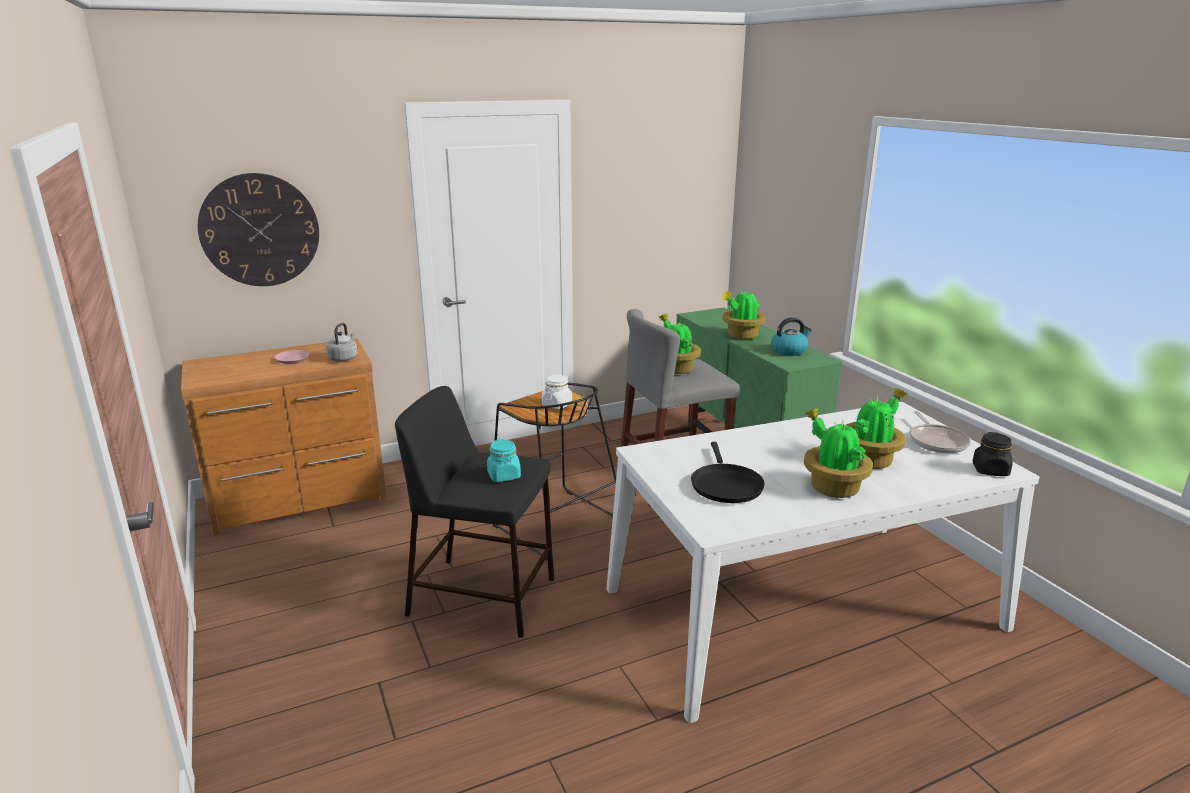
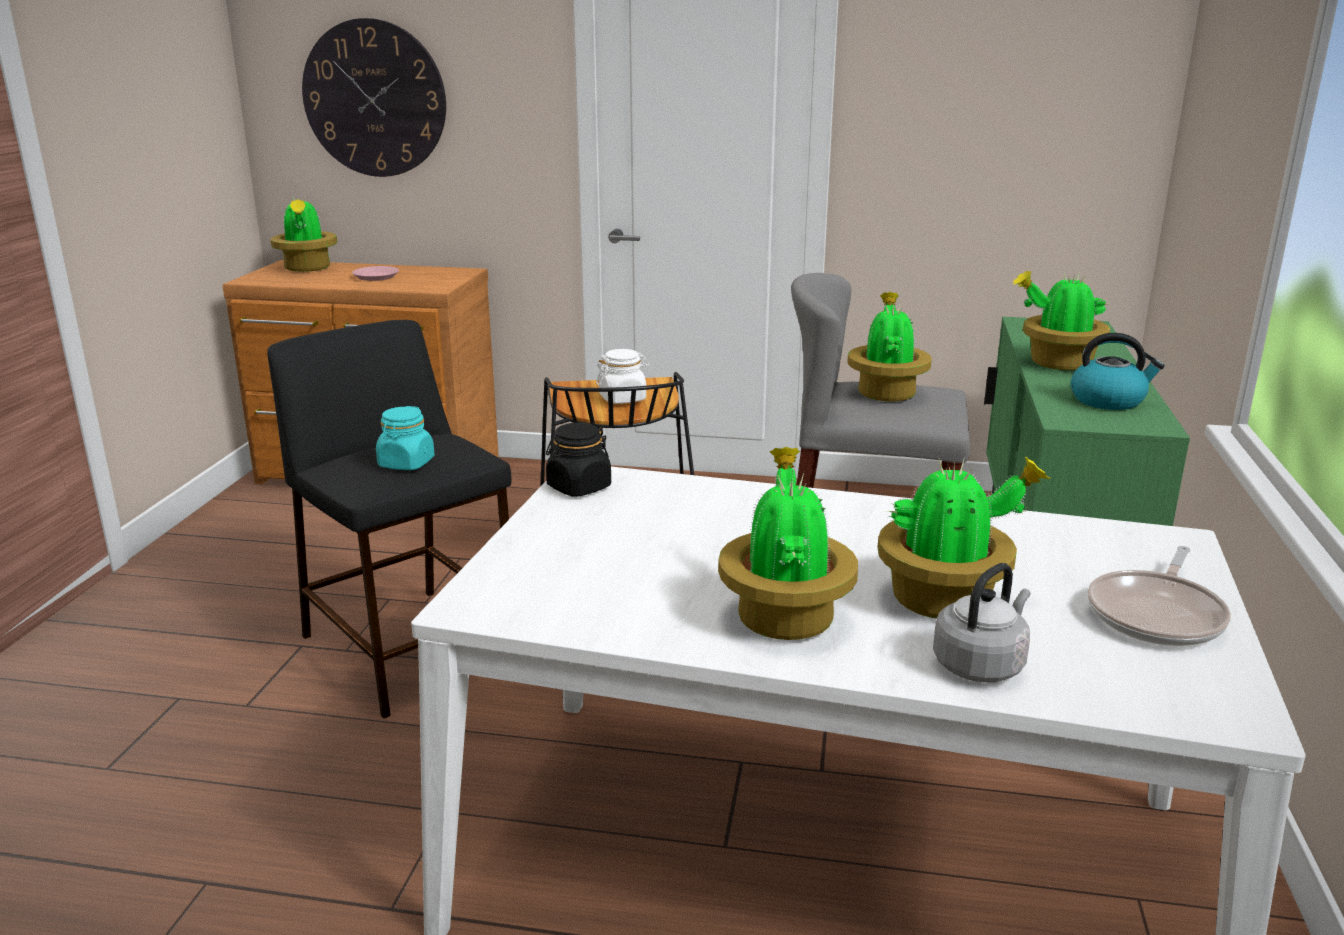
camera: 35 degrees right, 0 degrees up
grey kettle [326,323,358,361] -> grey kettle moved to [933,563,1030,682]
black frying pan [691,442,765,503] -> none
black jar [973,432,1013,476] -> black jar moved to [546,422,611,496]
none -> potted plant [270,196,338,272]

